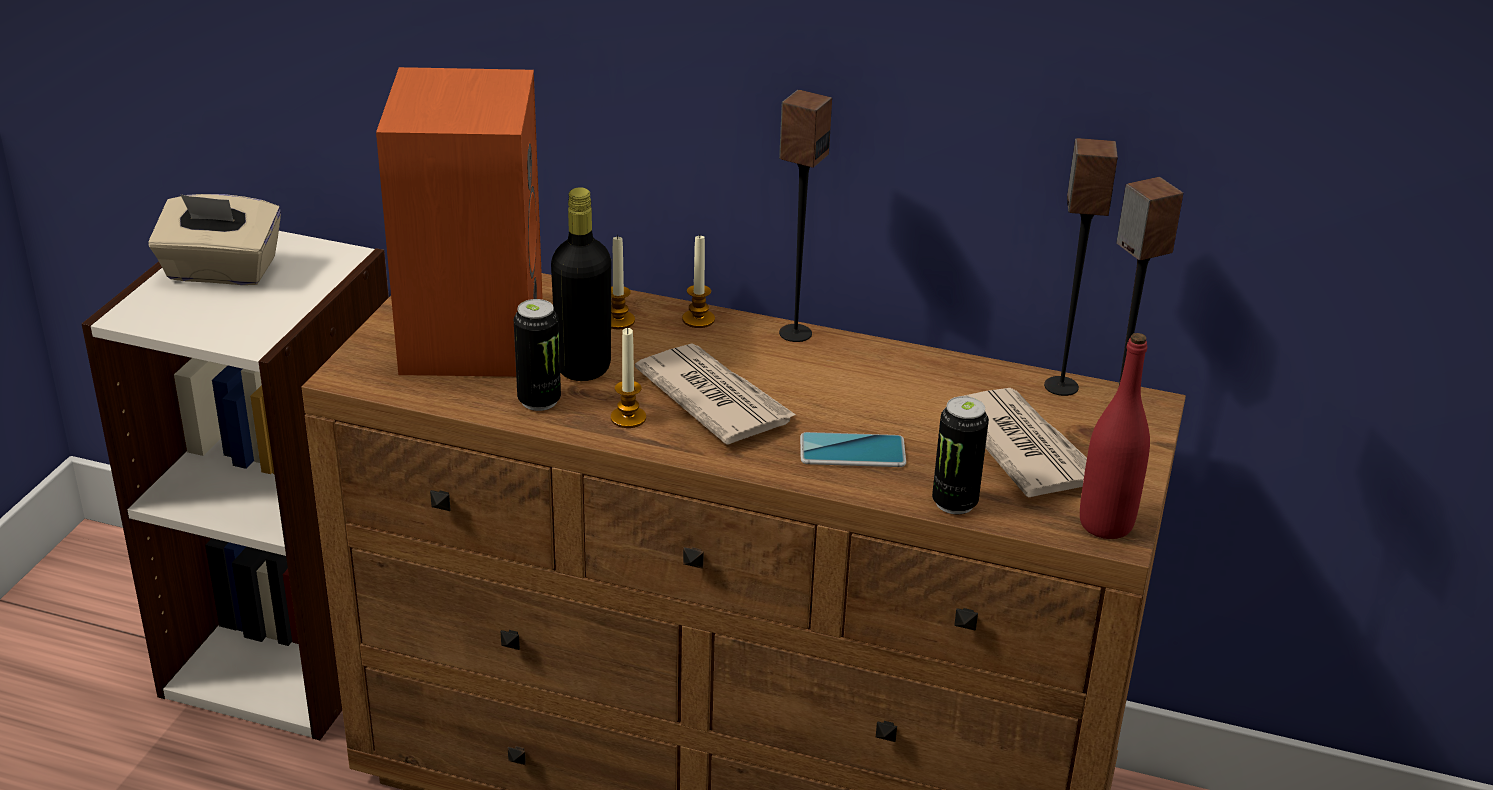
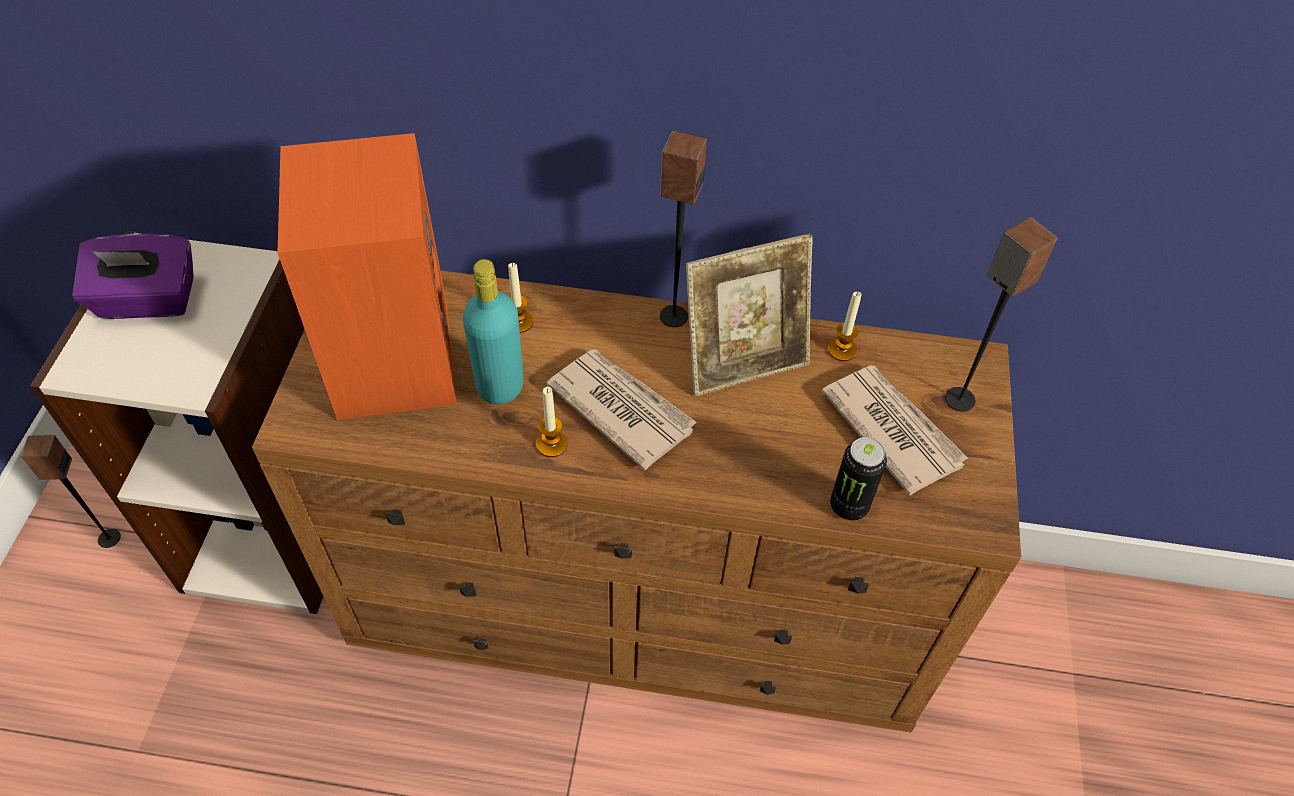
camera: 10 degrees left, 20 degrees up
beige tissue box [148,194,281,285] -> purple tissue box [72,234,194,319]
can [514,299,561,411] -> none
black bottle [551,187,611,381] -> turquoise bottle [463,259,524,404]
candle [682,235,715,328] -> candle moved to [828,292,862,361]
phone [800,432,906,467] -> none
speaker [1044,138,1118,396] -> speaker moved to [20,435,121,548]
red bottle [1080,333,1150,539] -> none
none -> picture frame [686,234,813,396]

